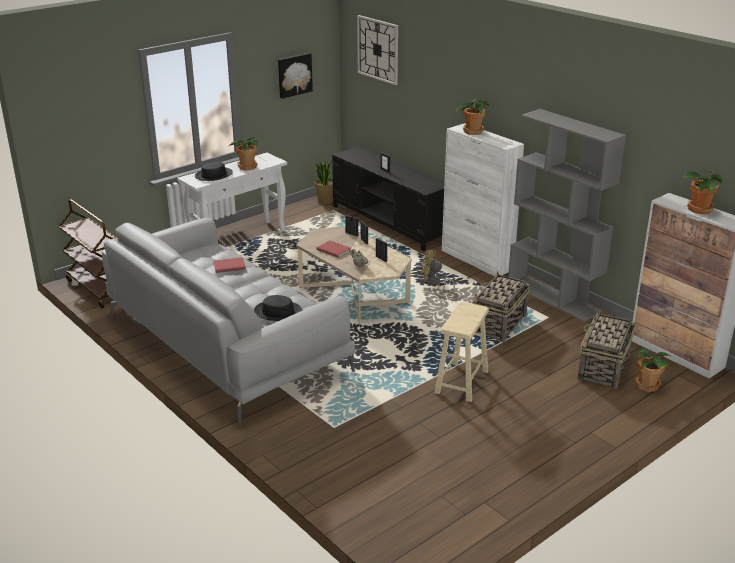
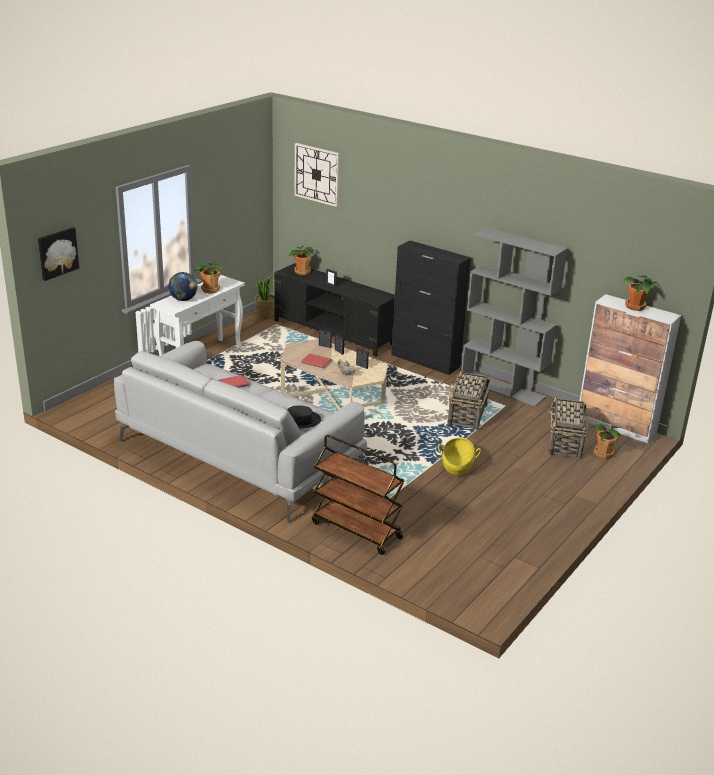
camera: 15 degrees left, 0 degrees up
brown cart [58,199,119,308] -> brown cart moved to [312,435,404,555]
black hat [195,162,233,181] -> globe [168,272,198,301]
picture [278,53,313,99] -> picture moved to [38,227,79,281]
yellow fan [422,250,455,292] -> none
beige stool [434,302,489,402] -> basket [438,438,481,475]
white cabinet [442,123,524,276] -> black cabinet [391,241,471,375]
potted plant [456,99,489,135] -> potted plant moved to [288,245,314,275]

